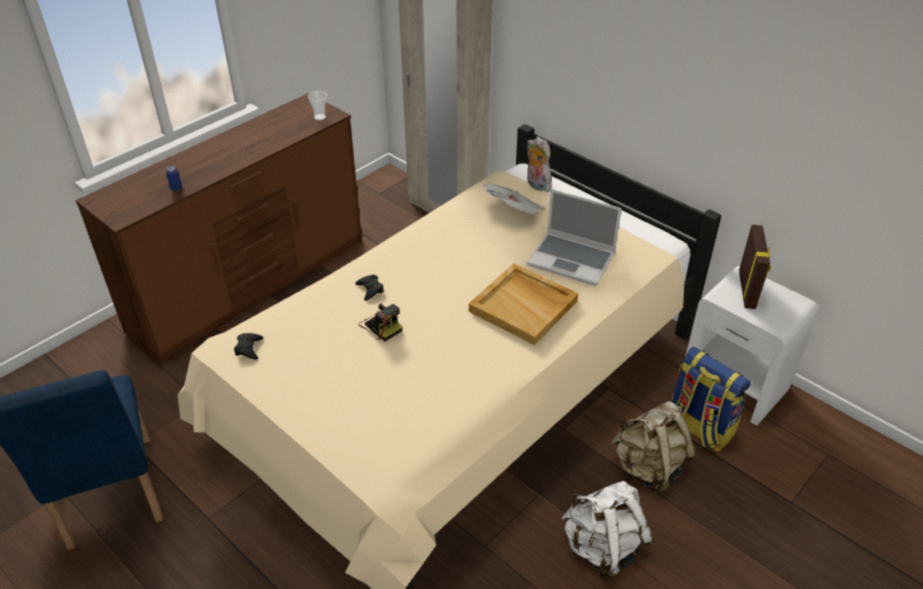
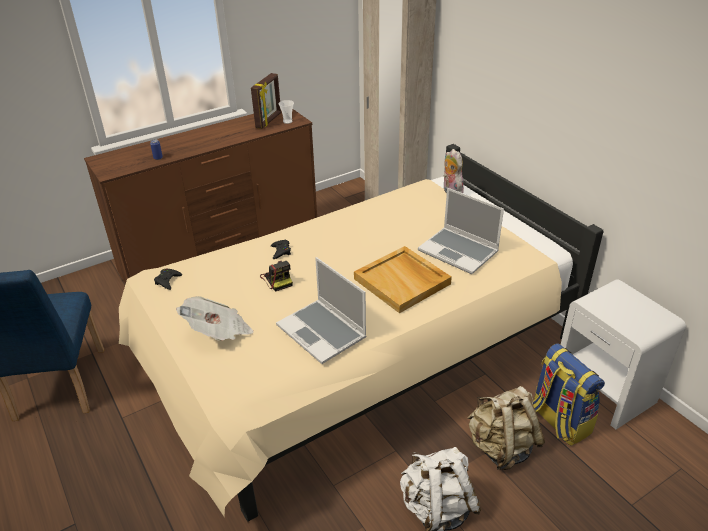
camera: 15 degrees right, 5 degrees down
newspaper [483,182,546,215] -> newspaper moved to [176,296,254,341]
picture frame [739,225,771,309] -> picture frame moved to [251,73,281,129]
none -> laptop [276,257,367,364]

